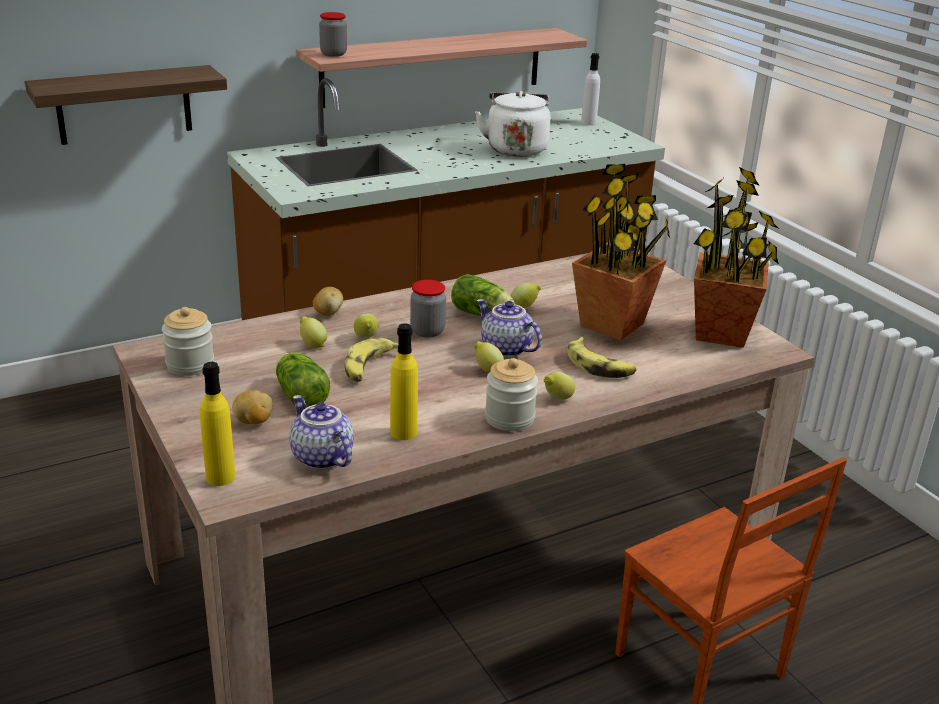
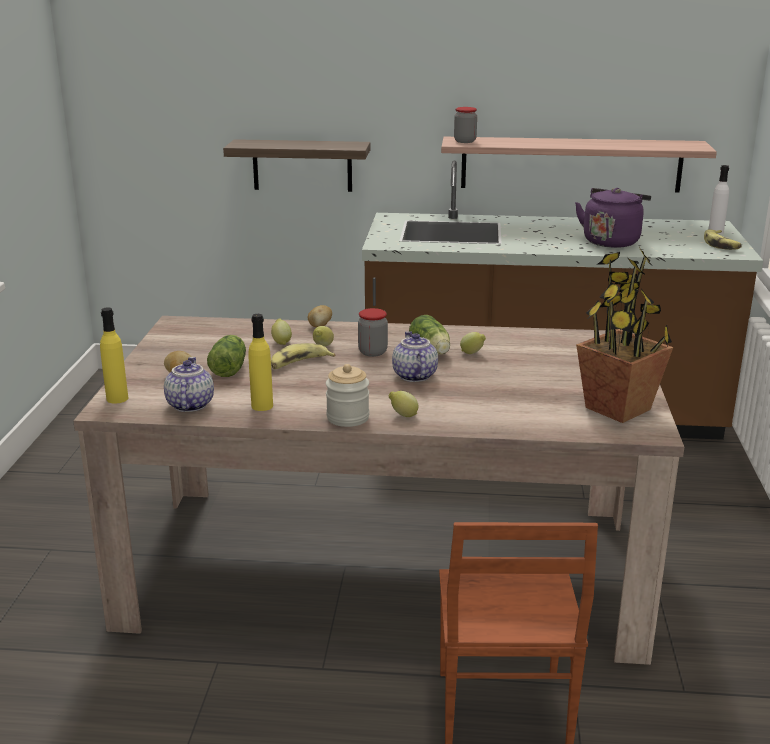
camera: 35 degrees right, 5 degrees down
jar [162,307,214,376] -> none
lemon [474,341,504,373] -> none
white kettle [475,91,550,157] -> purple kettle [575,188,651,248]
banana [567,337,637,378] -> banana moved to [704,229,742,250]
potted plant [572,164,670,340] -> none

